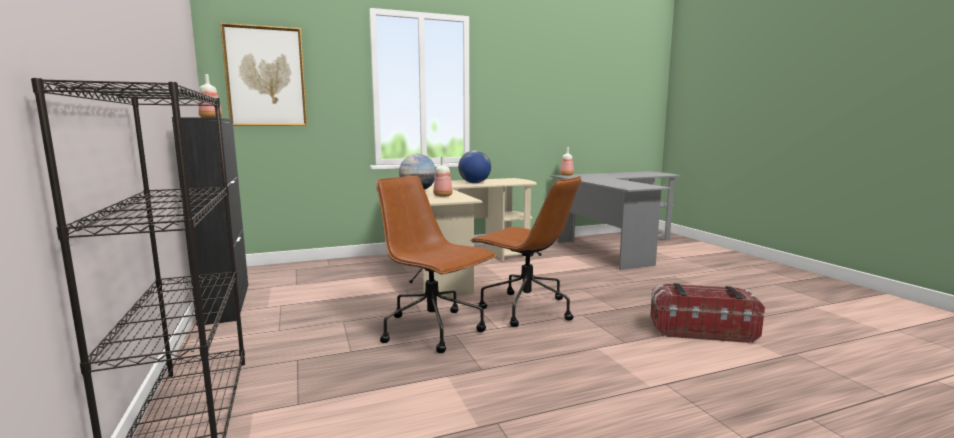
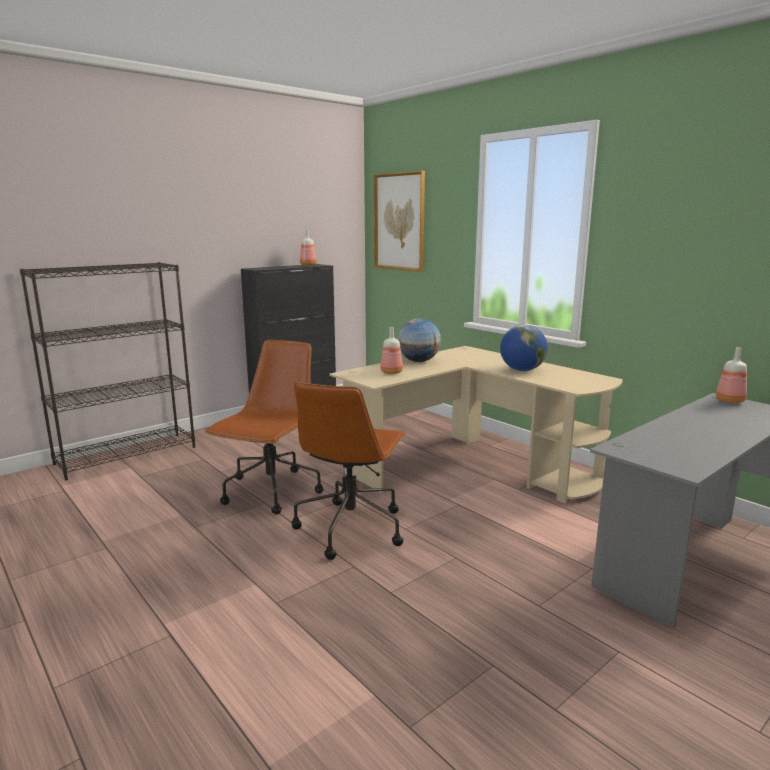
camera: 70 degrees right, 5 degrees up
storage box [650,283,765,343] -> none

